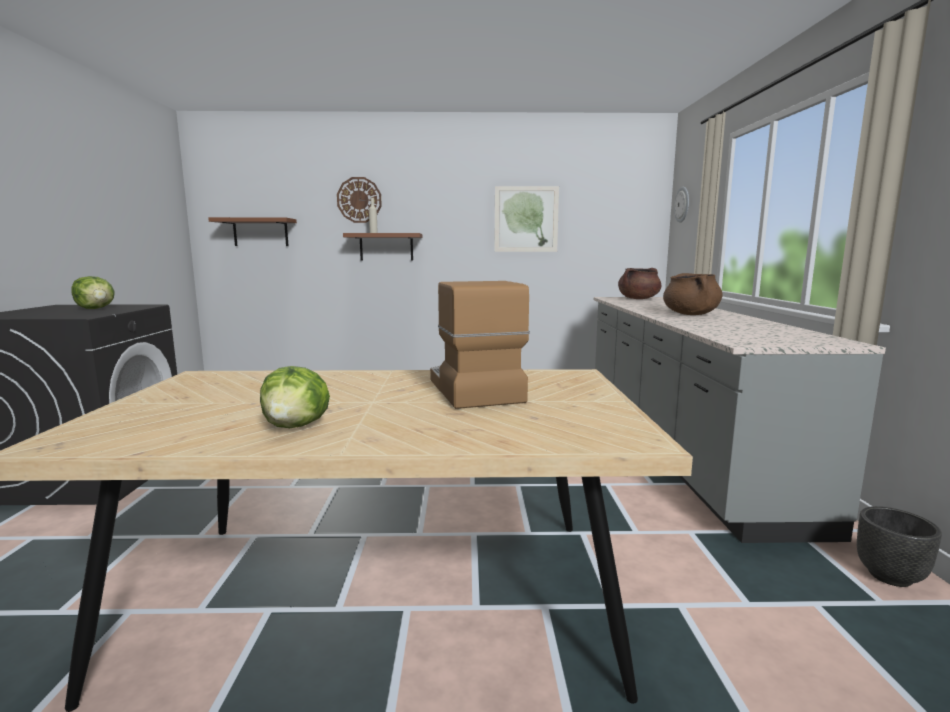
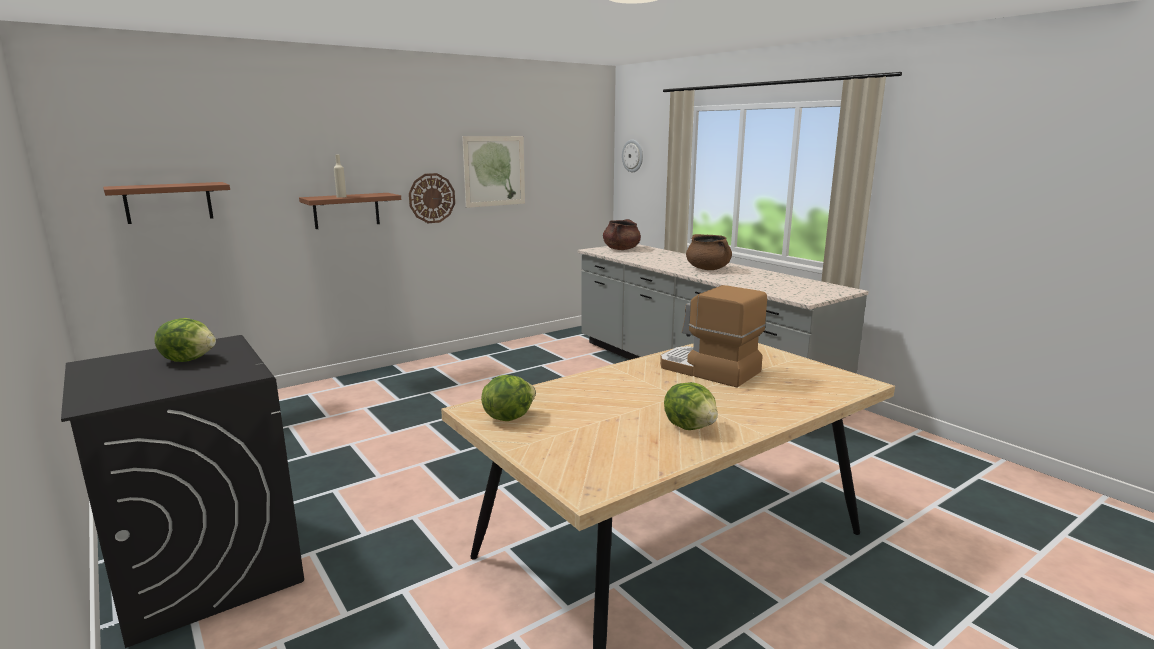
camera: 35 degrees left, 5 degrees up
wall clock [337,177,382,223] -> wall clock moved to [409,173,455,223]
black planter [857,506,942,587] -> none
none -> lettuce [481,375,536,421]

